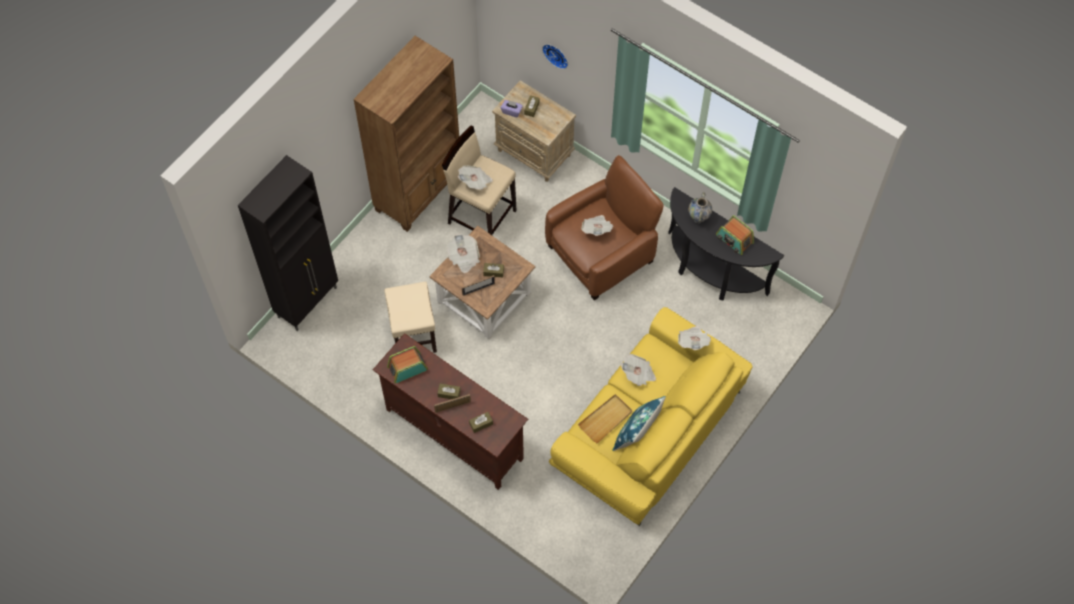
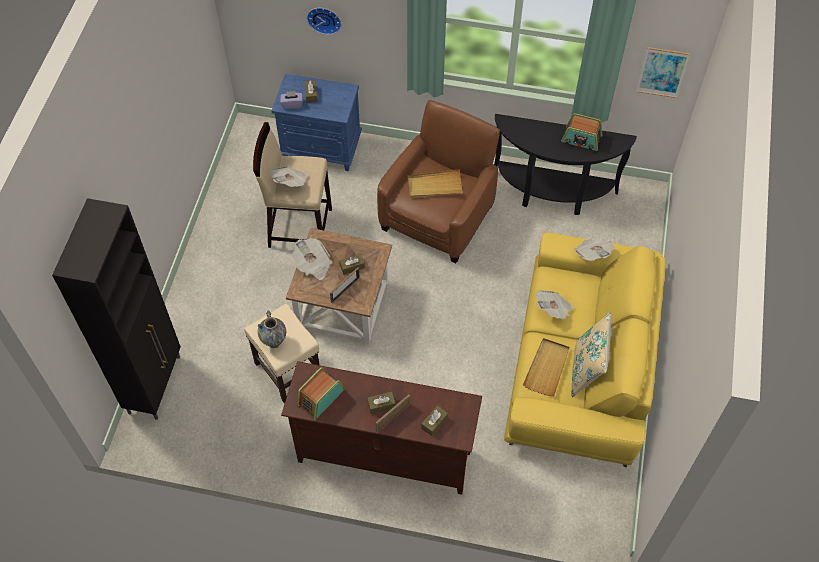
camera: 25 degrees left, 5 degrees down
brown bookcase [353,36,459,232] -> none
beige nightstand [492,80,576,182] -> blue nightstand [272,74,362,171]
newspaper [581,215,613,236] -> beige tray [408,169,463,198]
blue pillow [612,396,666,451] -> beige pillow [571,312,611,397]
vase [689,192,712,223] -> vase moved to [258,310,286,348]
none -> picture [636,47,690,98]

